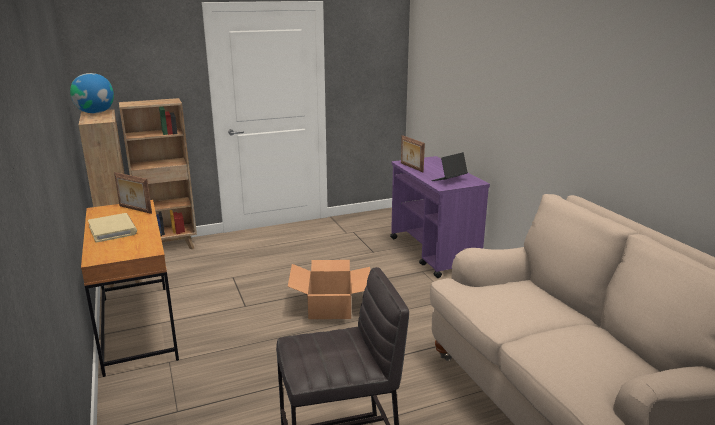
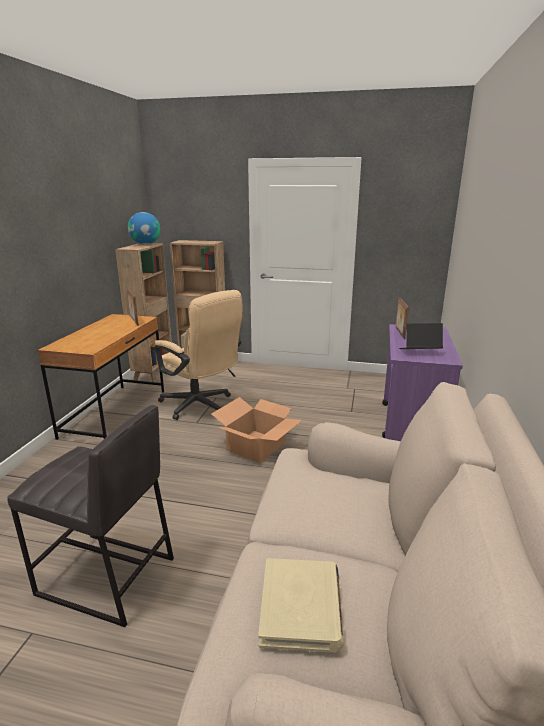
camera: 35 degrees right, 0 degrees up
beige book [88,213,137,243] -> beige book moved to [258,558,344,653]
none -> beige office chair [155,290,242,420]

